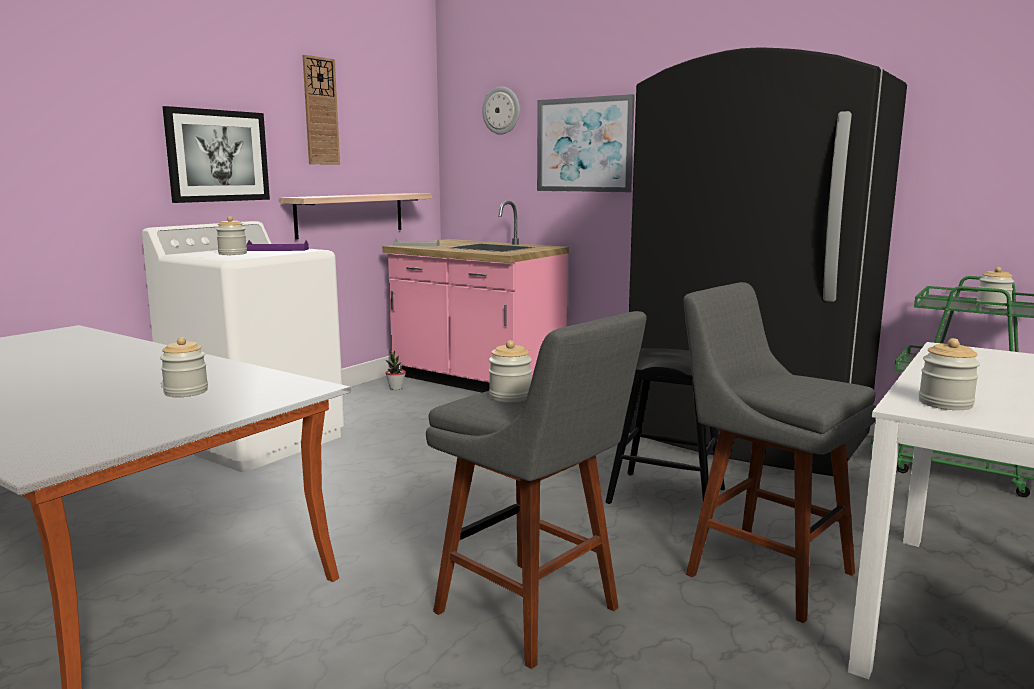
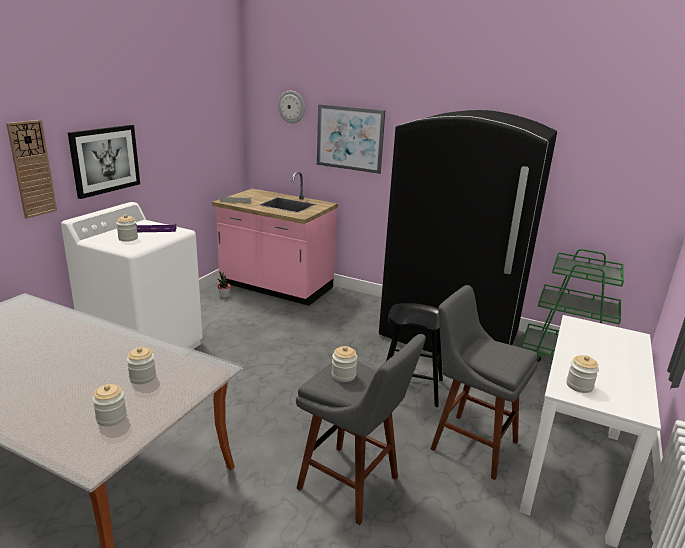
camera: 10 degrees left, 10 degrees up
shelf [280,193,432,239] -> none
wall clock [303,55,340,165] -> wall clock moved to [6,120,57,219]
jar [977,267,1014,309] -> jar moved to [92,384,127,426]

